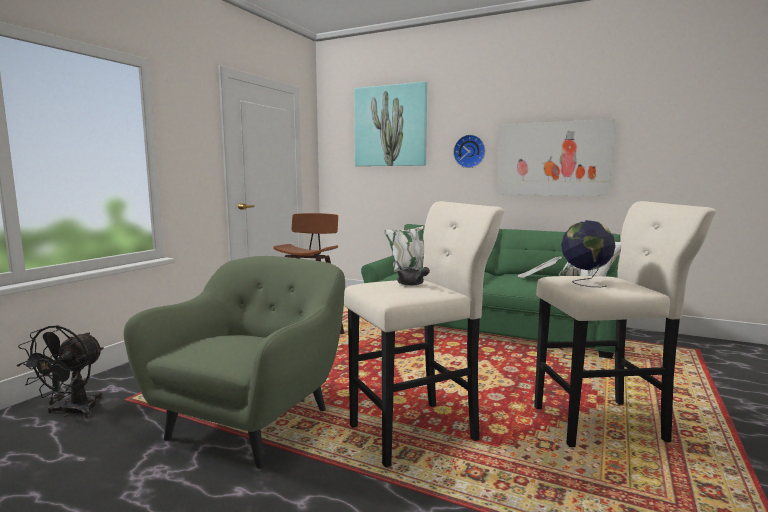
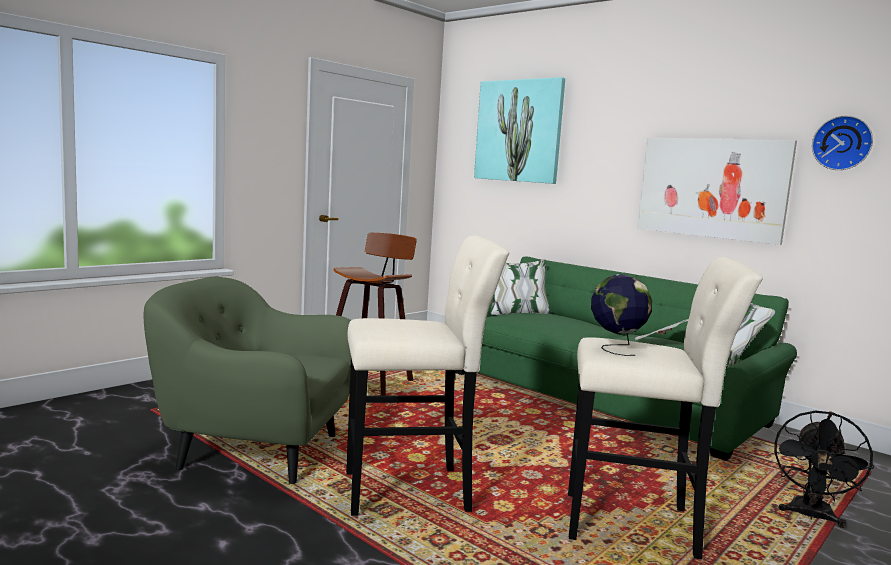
camera: 15 degrees right, 0 degrees up
black fan [16,325,104,418] -> black fan moved to [774,410,874,528]
green armchair [124,256,345,468] -> green armchair turned 120 degrees counterclockwise [144,277,351,484]
grey teapot [397,267,430,286] -> none
wall clock [453,135,485,168] -> wall clock moved to [812,116,873,170]

